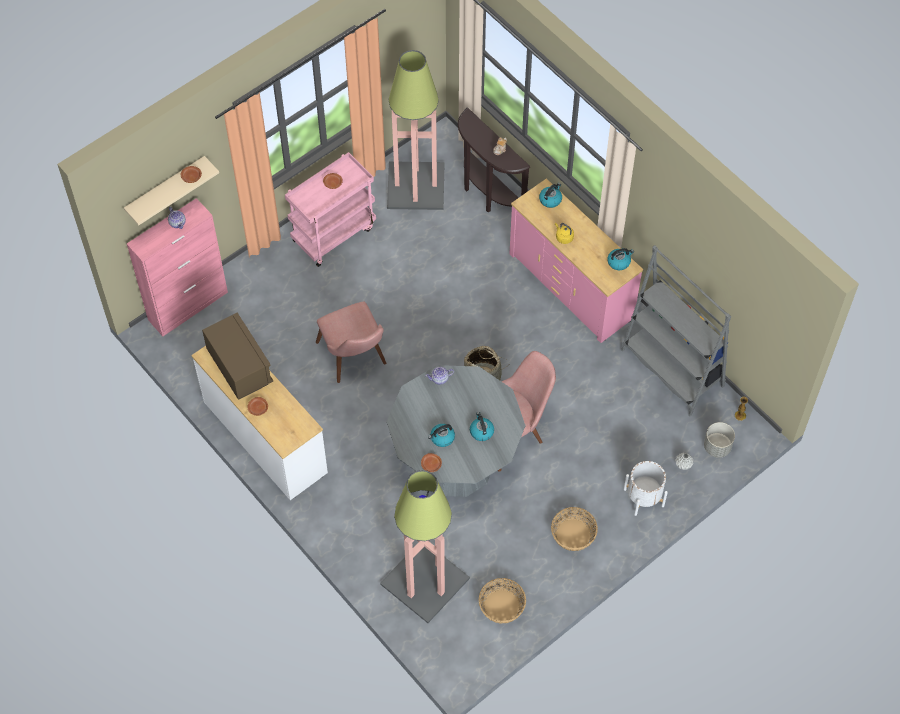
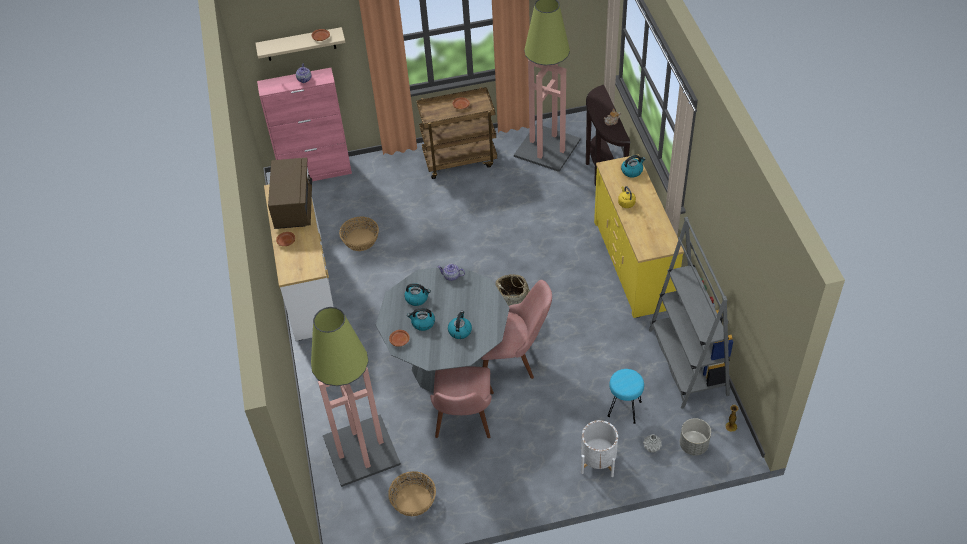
camera: 30 degrees right, 10 degrees down
pink cart [285,152,376,267] -> brown cart [416,87,497,179]
pink chair [316,302,386,383] -> pink chair moved to [430,367,494,438]
pink dresser [509,178,643,343] -> yellow dresser [594,154,684,318]
basket [551,507,598,551] -> basket moved to [339,217,379,251]
kettle [608,248,634,270] -> kettle moved to [404,283,431,306]
none -> turquoise stool [608,369,644,424]

